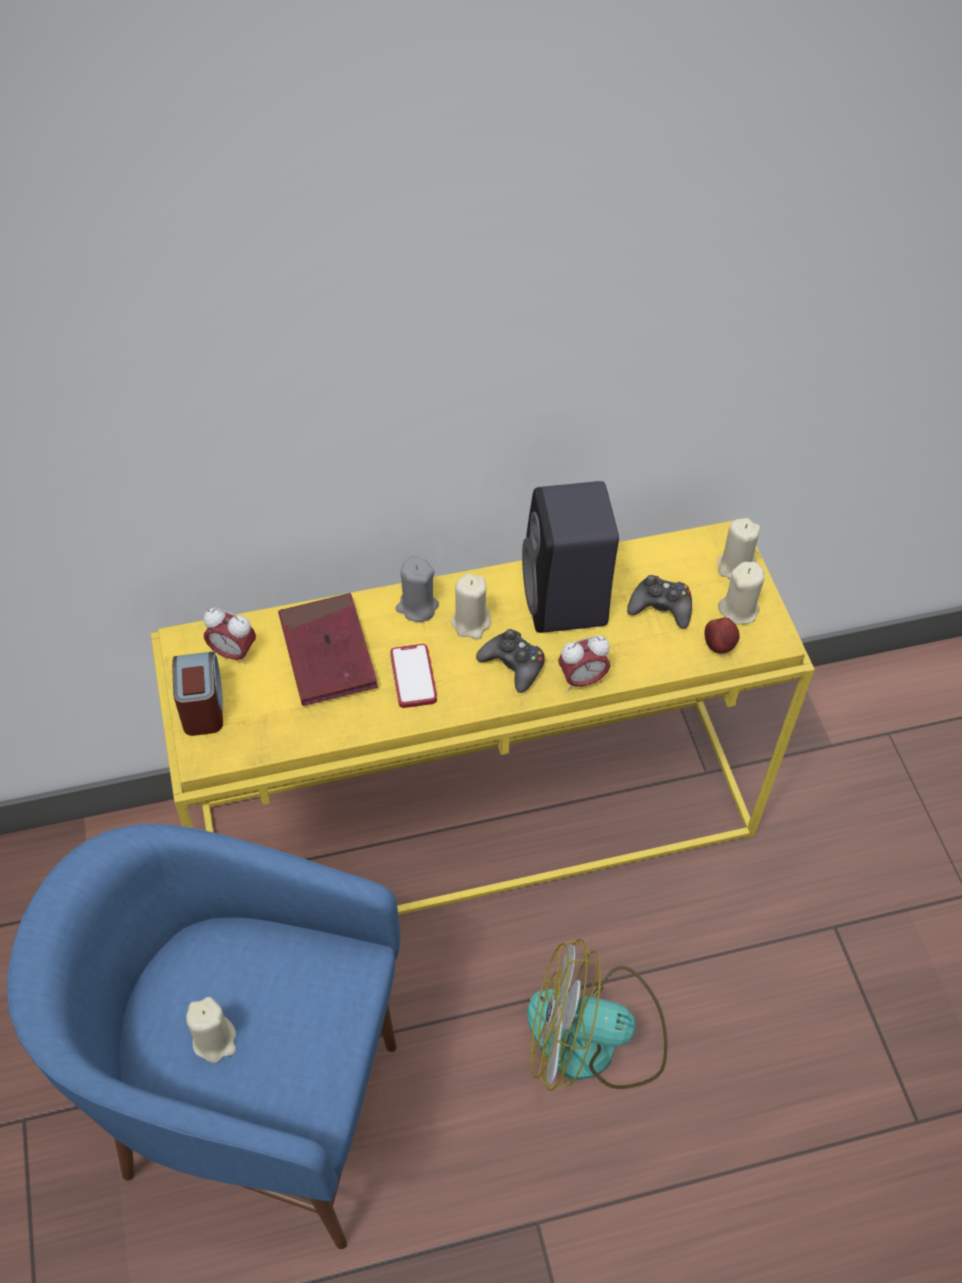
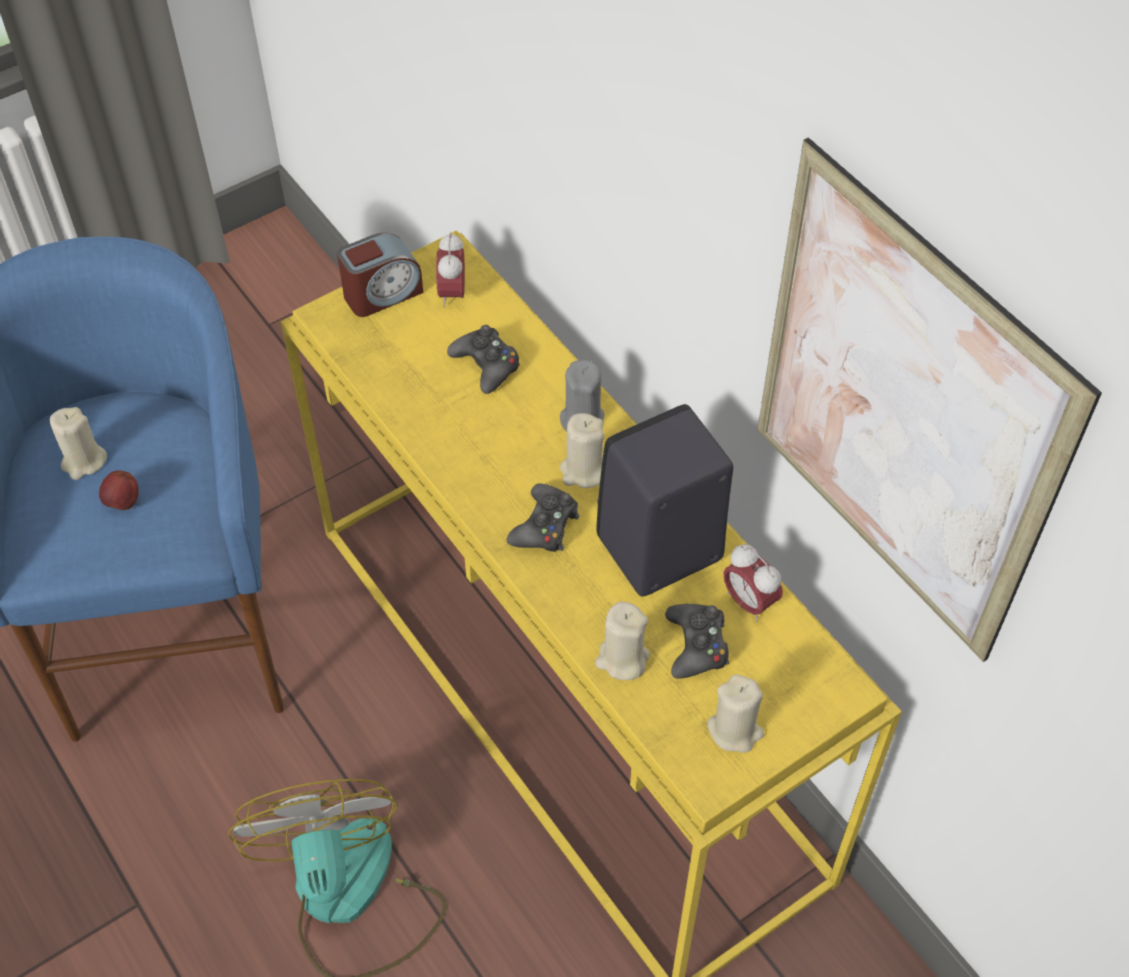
camera: 70 degrees right, 0 degrees up
red book [278,593,378,706] -> black game controller [447,325,520,394]
phone [390,644,437,708] -> none
alarm clock [558,635,610,691] -> alarm clock moved to [724,544,783,622]
apple [705,617,740,653] -> apple moved to [99,470,139,510]
beige candle [717,518,760,579] -> beige candle moved to [595,602,650,680]
none -> picture [757,138,1102,662]

